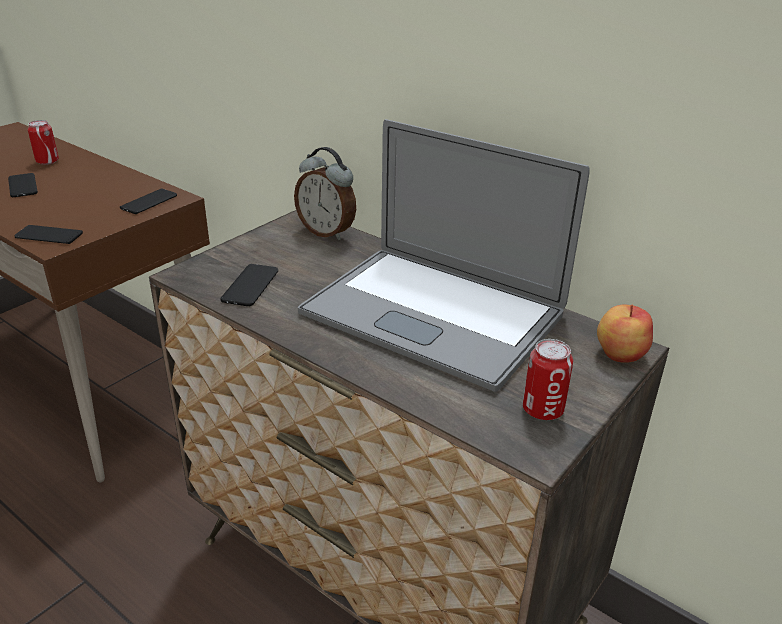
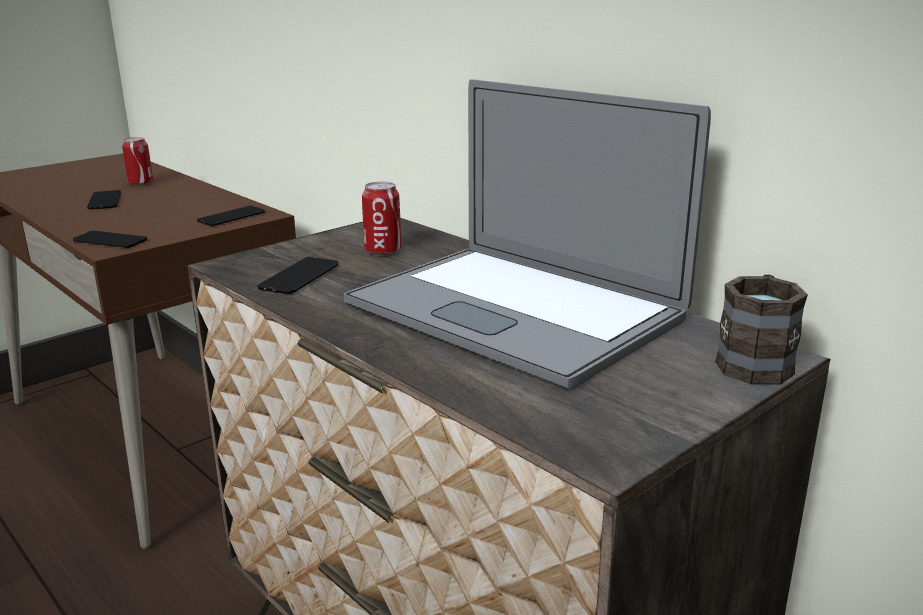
camera: 10 degrees right, 10 degrees down
alarm clock [294,147,356,240] -> none
can [523,339,573,420] -> can moved to [362,181,401,255]
apple [597,305,653,363] -> brown mug [715,275,808,384]

